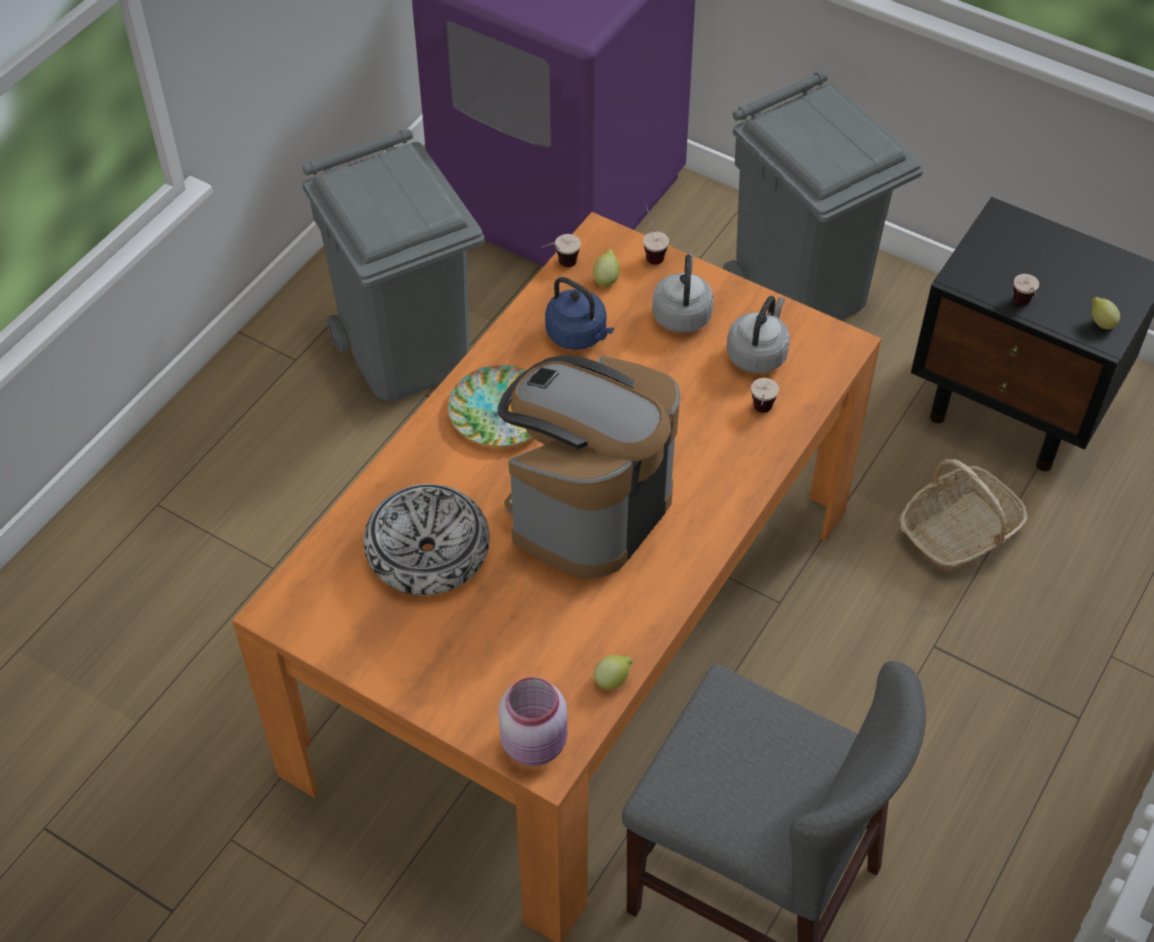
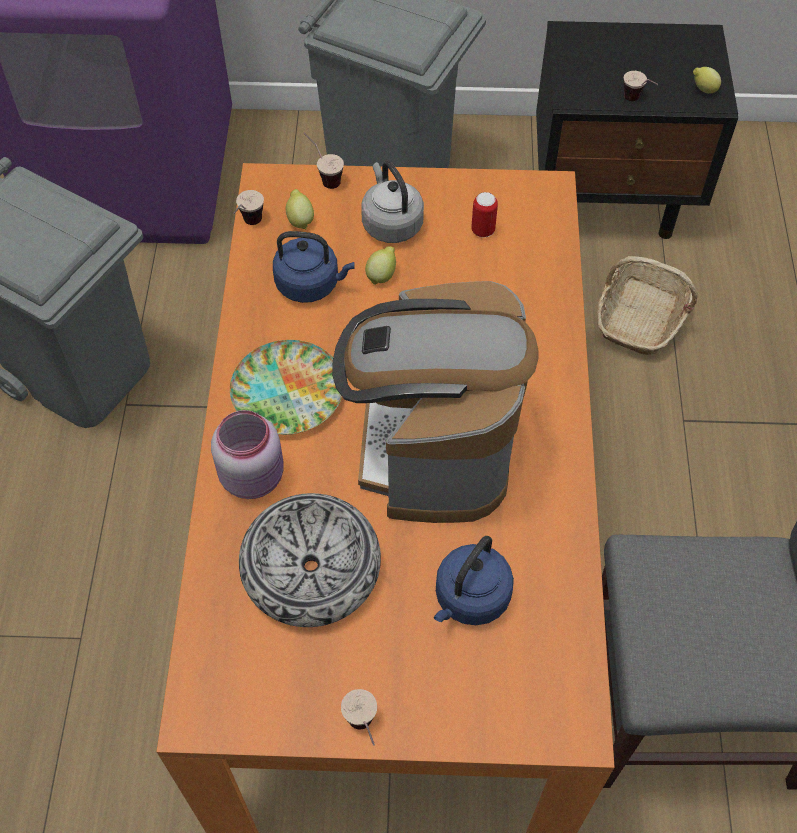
camera: 30 degrees left, 5 degrees up
pink jar [498,677,567,766] -> pink jar moved to [211,410,284,499]
lemon [594,655,633,690] -> lemon moved to [365,246,396,285]
grey kettle [727,296,790,373] -> can [471,192,498,237]
cup [751,378,779,413] -> cup moved to [341,689,377,746]
none -> blue kettle [434,536,514,625]

